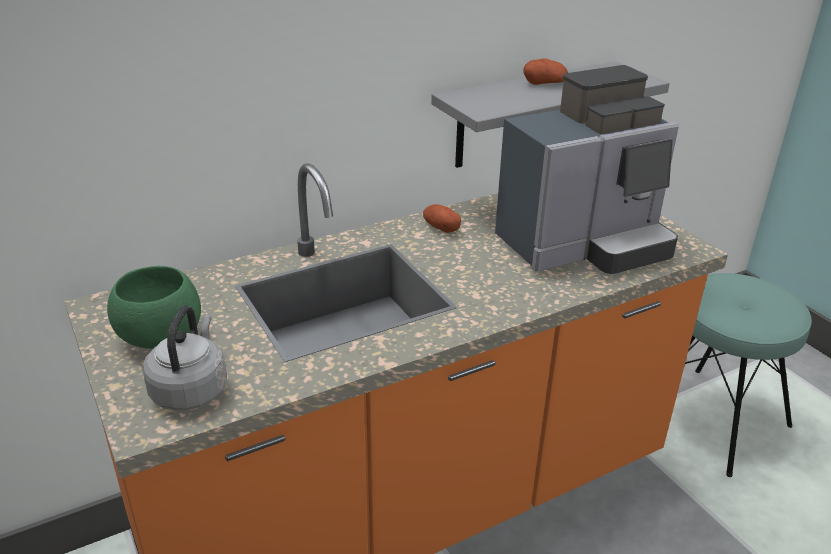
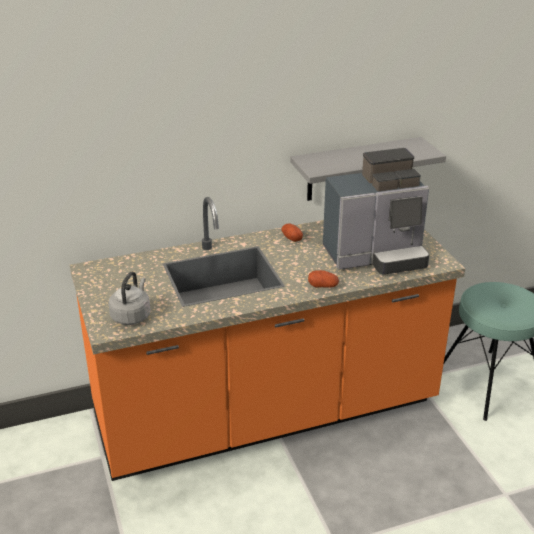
camera: 10 degrees right, 0 degrees up
green bowl [107,266,201,349] -> none
potato [523,59,568,85] -> potato moved to [308,270,339,288]

